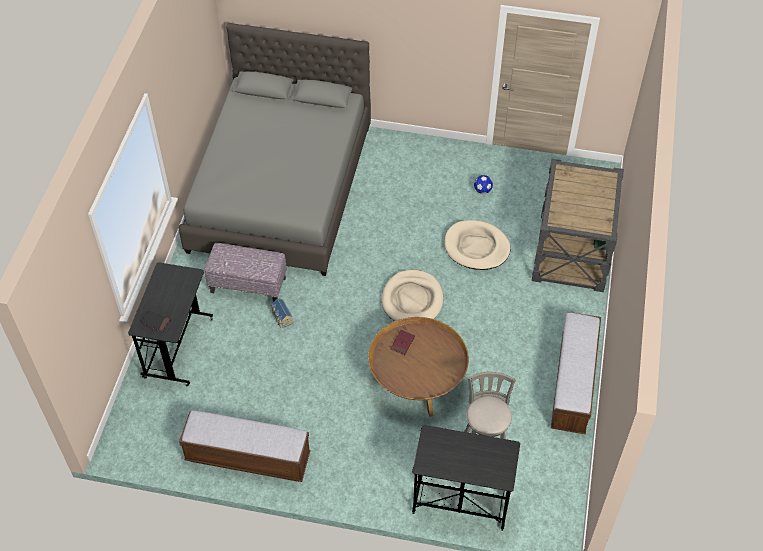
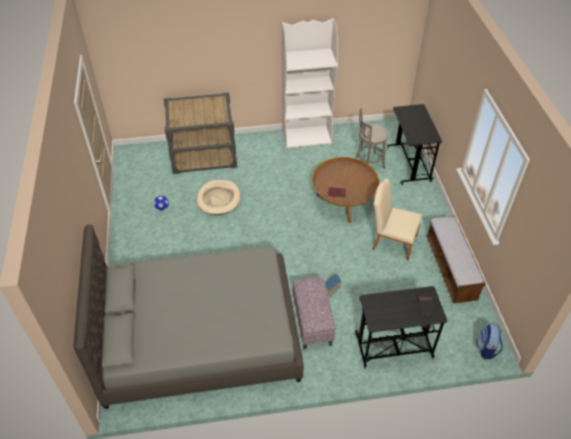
camera: 110 degrees left, 5 degrees down
beige dog bed [382,270,443,321] -> none
bench [551,312,601,434] -> white bookcase [282,18,338,148]
none -> beige chair [372,179,422,261]
none -> backpack [476,323,502,359]

